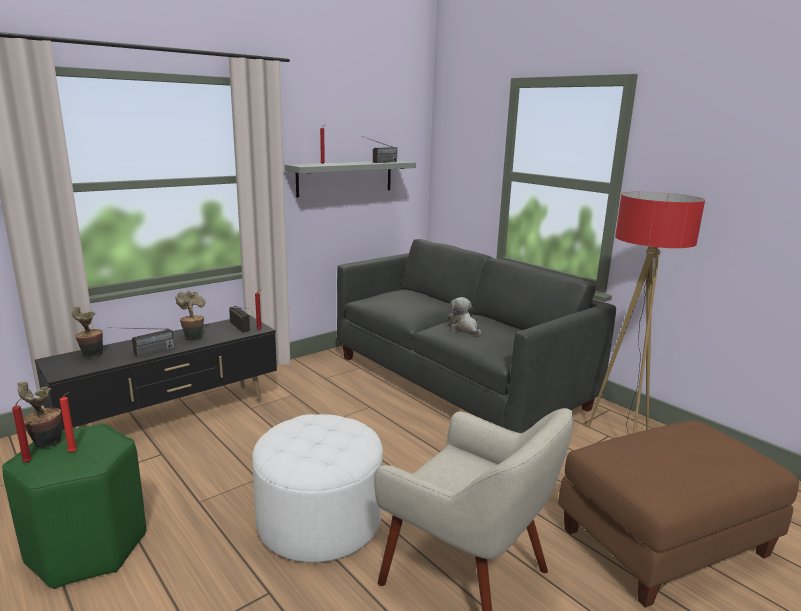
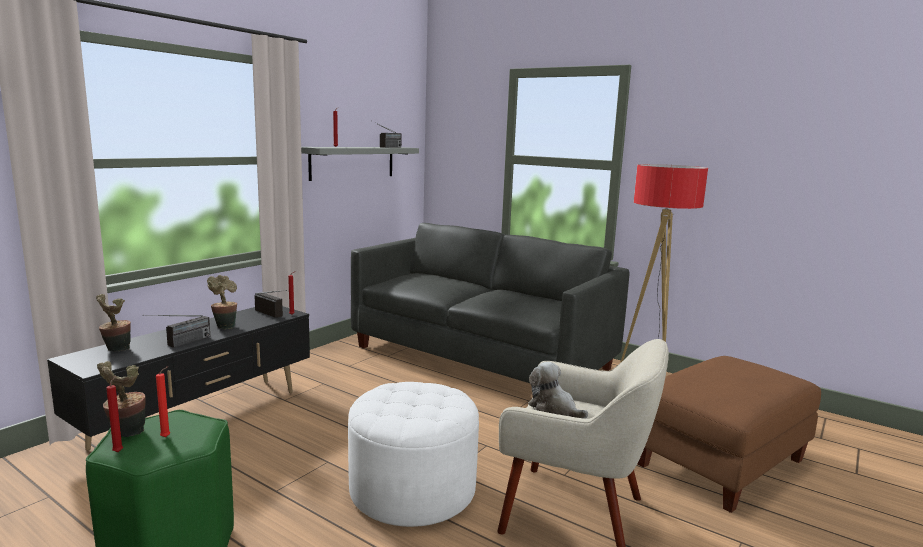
camera: 15 degrees left, 5 degrees down
plush toy [448,297,481,336] -> plush toy moved to [528,362,588,419]

